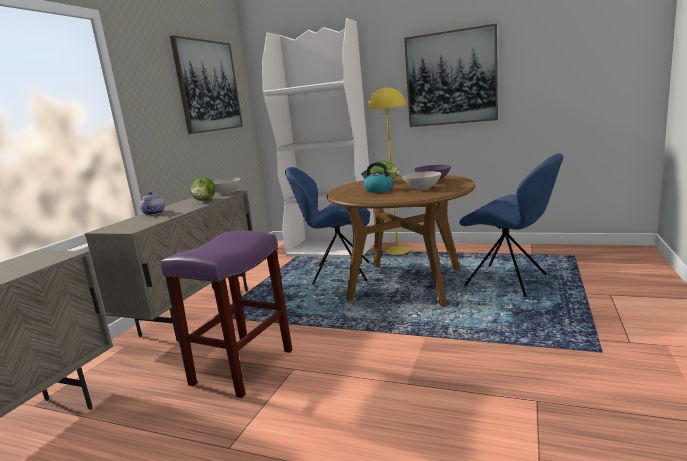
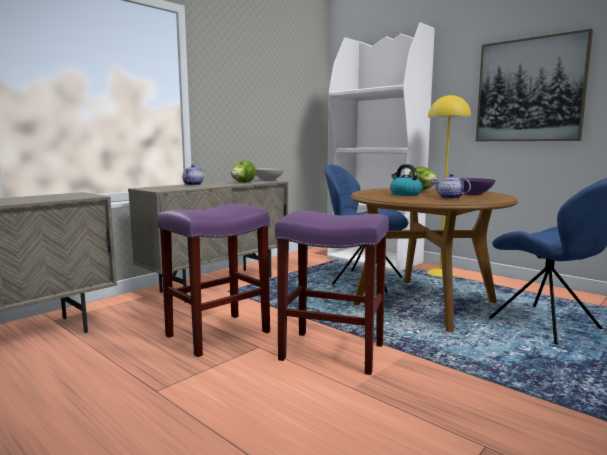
camera: 20 degrees right, 5 degrees down
picture [170,35,243,134] -> none
white bowl [402,171,441,190] -> teapot [433,174,471,199]
none -> purple stool [275,210,389,375]

